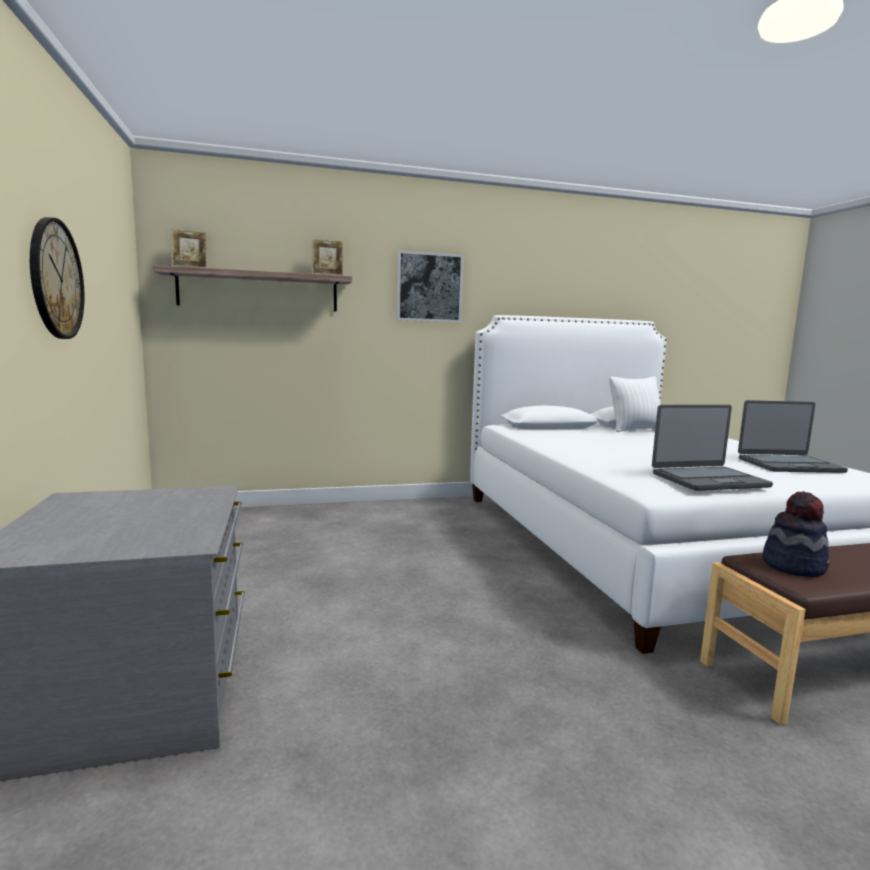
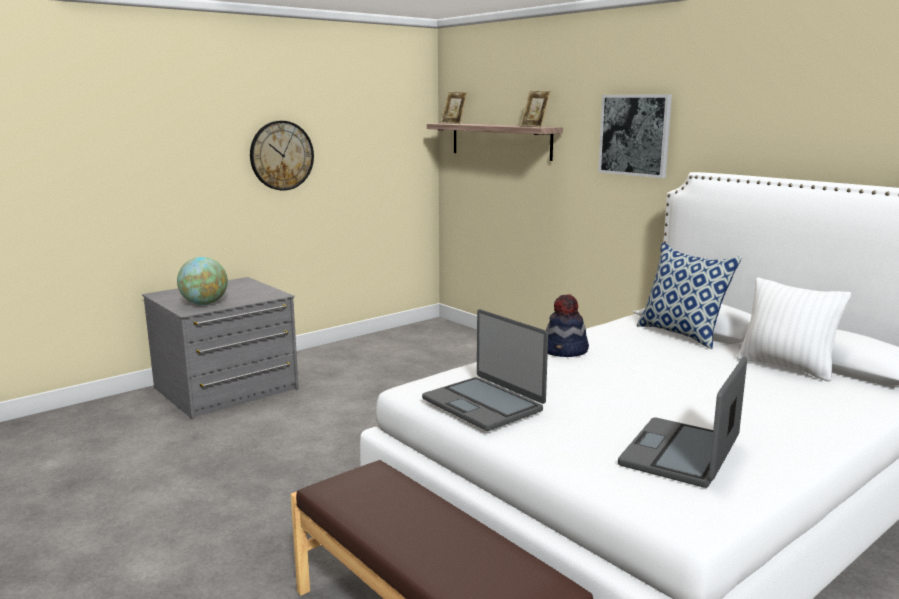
camera: 65 degrees right, 5 degrees up
laptop [738,400,848,473] -> laptop turned 60 degrees clockwise [618,356,747,488]
hat [763,491,830,577] -> hat moved to [546,294,589,357]
none -> globe [177,257,228,305]
none -> pillow [637,243,742,349]

